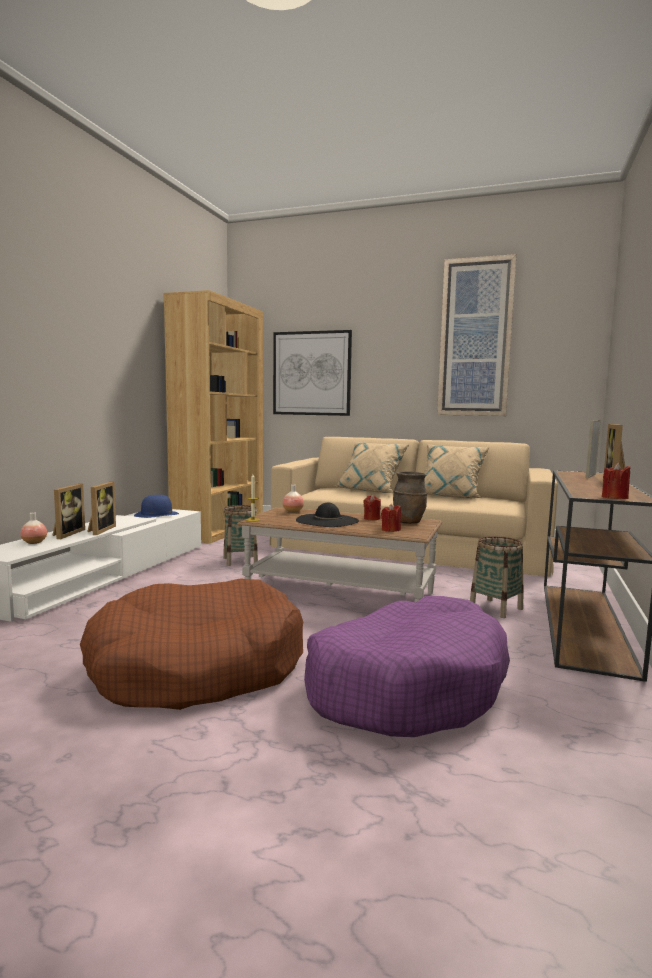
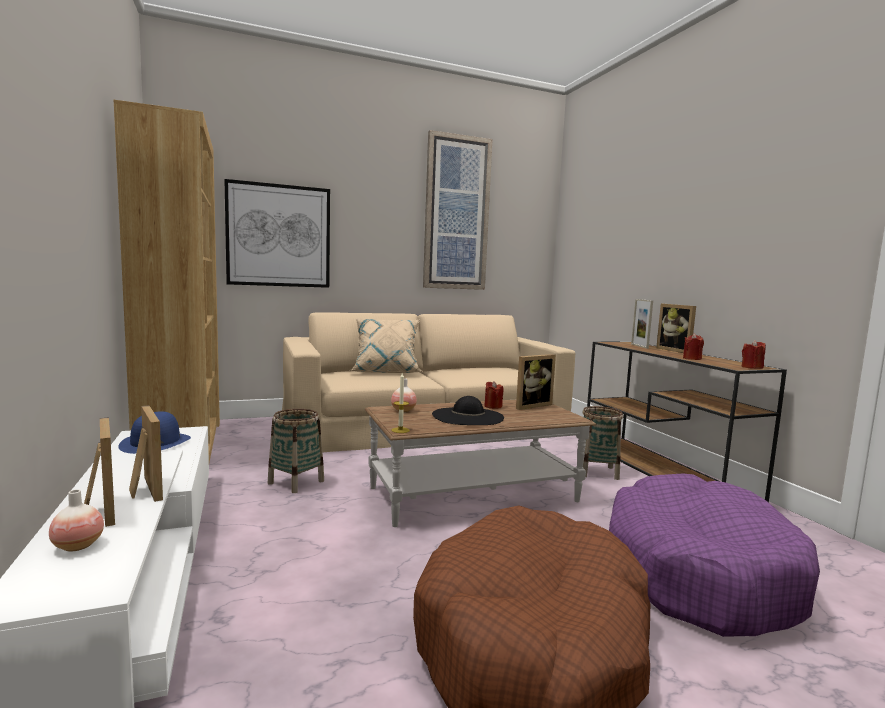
camera: 40 degrees left, 0 degrees up
red candle [381,504,401,532] -> red candle moved to [683,334,704,360]
brown vase [393,471,427,524] -> picture frame [516,354,556,410]
beige pillow [424,444,490,499] -> none

